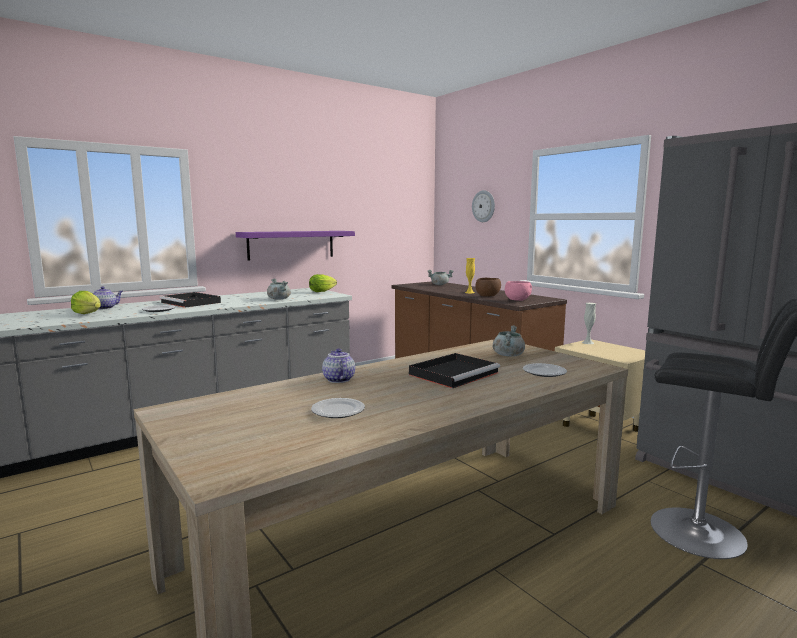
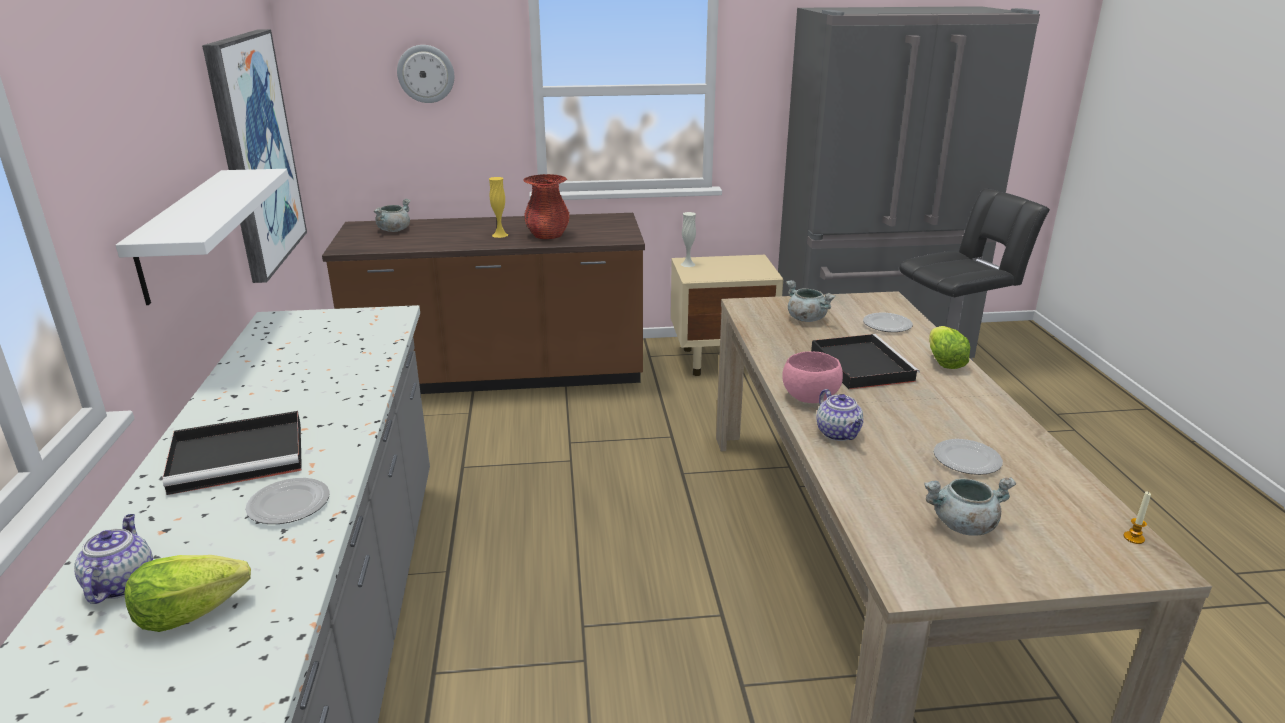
camera: 60 degrees left, 15 degrees up
purple shelf [236,231,355,261] -> white shelf [116,169,289,305]
grey cooking pot [267,278,291,300] -> grey cooking pot moved to [924,477,1016,536]
lettuce [309,274,337,292] -> lettuce moved to [929,326,970,369]
teapot [322,348,355,383] -> teapot turned 120 degrees counterclockwise [816,389,864,441]
brown bowl [475,278,501,296] -> red vase [523,174,570,239]
pink bowl [505,281,532,301] -> pink bowl moved to [782,351,843,403]
none -> picture [202,29,307,283]
none -> candle [1124,491,1151,544]

